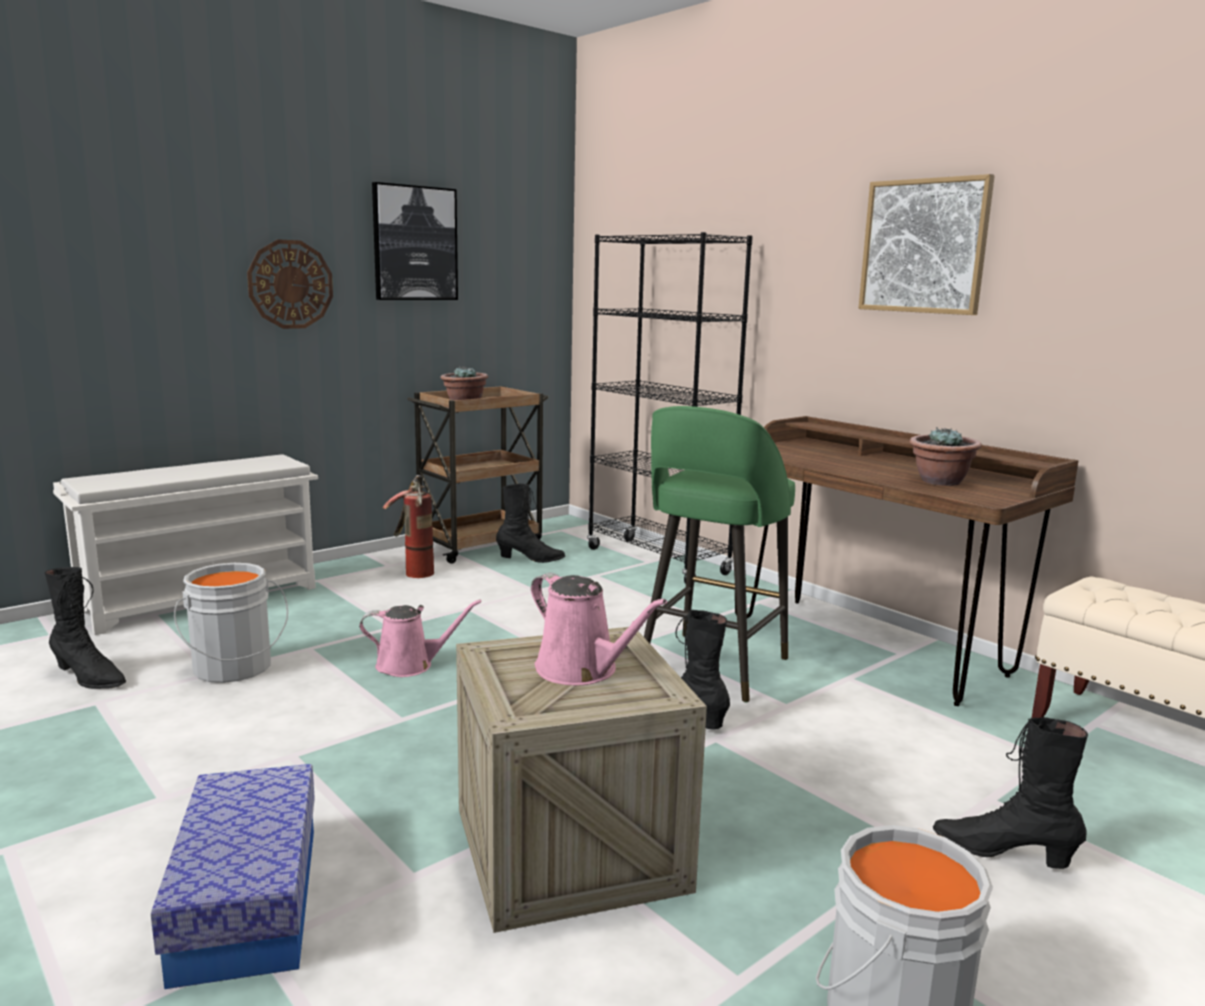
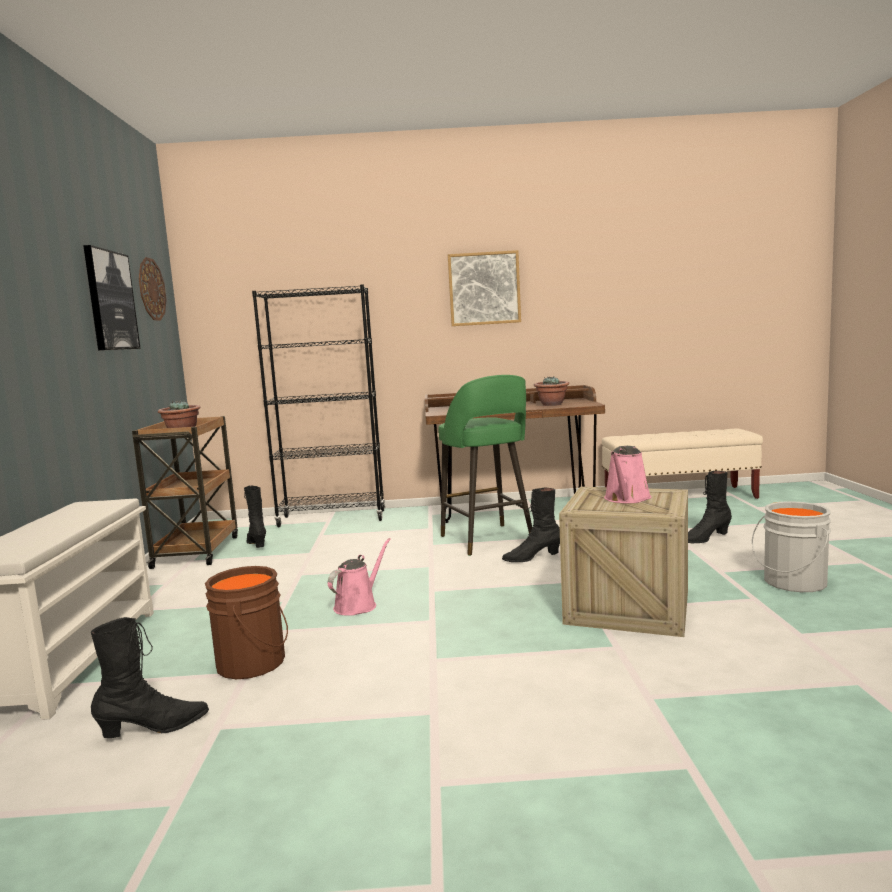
camera: 50 degrees left, 5 degrees down
storage box [151,764,315,989] -> none
grey bucket [174,563,288,683] -> brown bucket [205,566,288,679]
wall clock [247,239,333,329] -> wall clock moved to [139,257,167,321]
fire extinguisher [382,475,434,578] -> none
black boot [496,484,565,563] -> black boot turned 60 degrees counterclockwise [244,485,266,548]
pink watering can [531,573,667,685] -> pink watering can turned 120 degrees clockwise [604,446,651,503]

